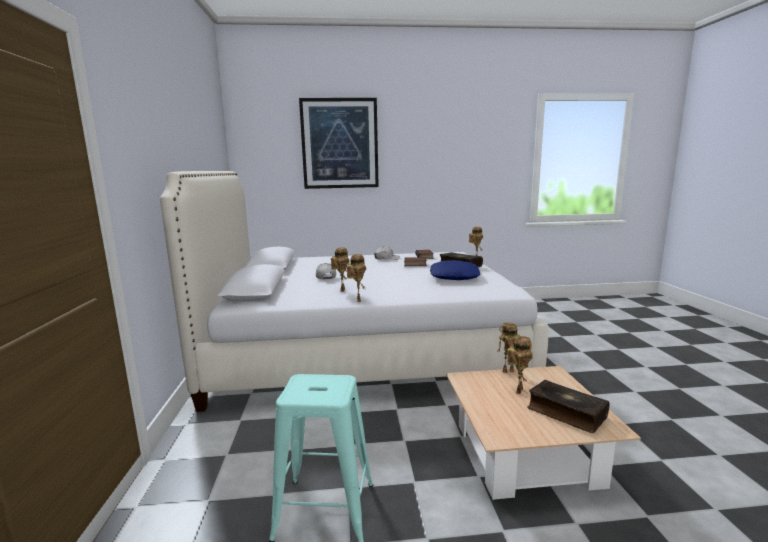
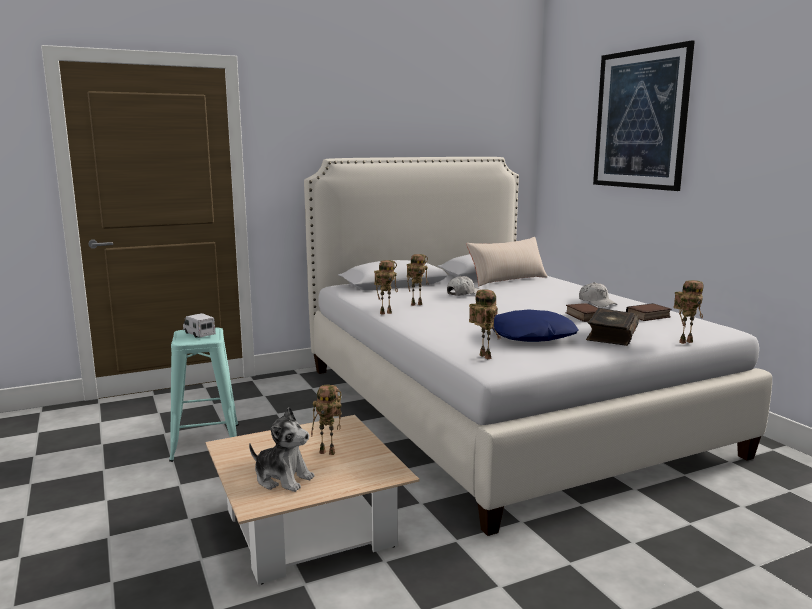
camera: 70 degrees right, 0 degrees up
toy robot [497,322,520,373] -> toy robot moved to [469,289,501,359]
book [527,380,610,433] -> plush toy [249,407,315,492]
none -> toy truck [183,313,216,338]
none -> beige pillow [466,237,547,286]

